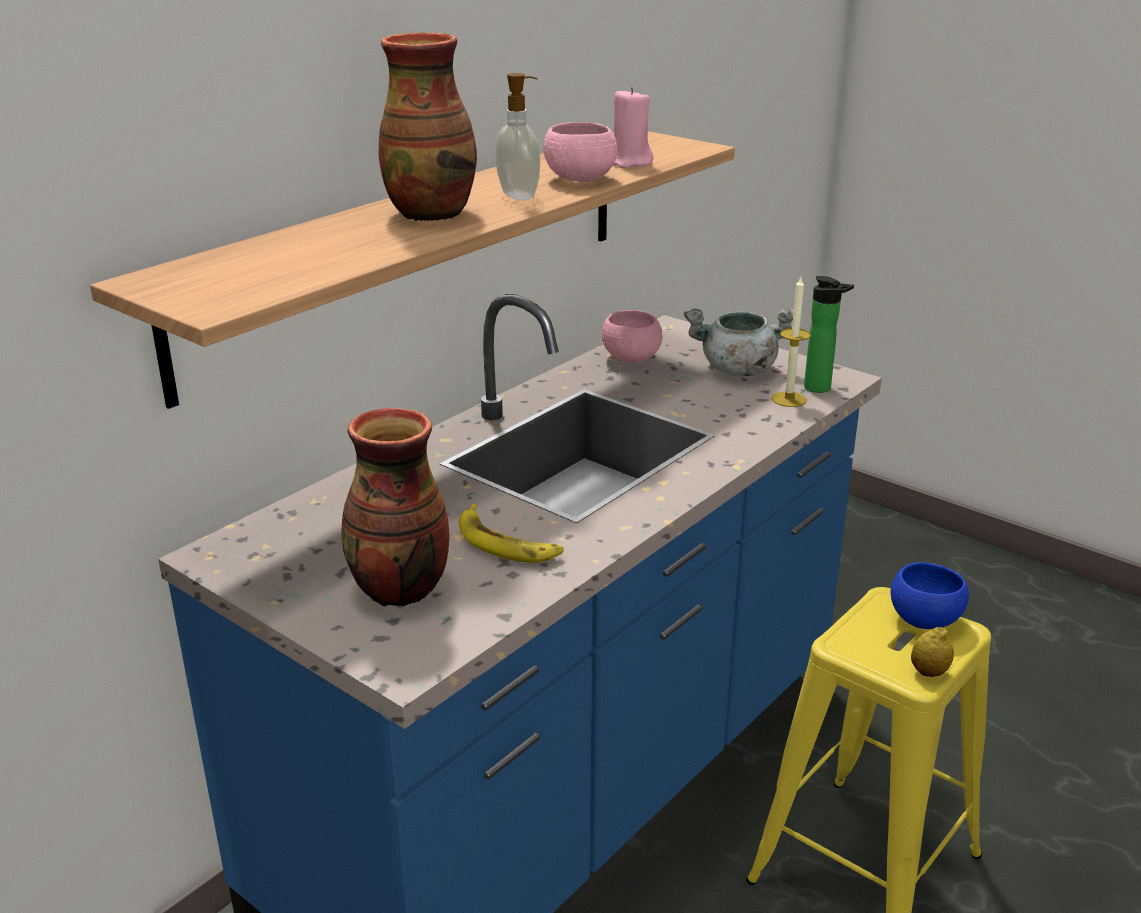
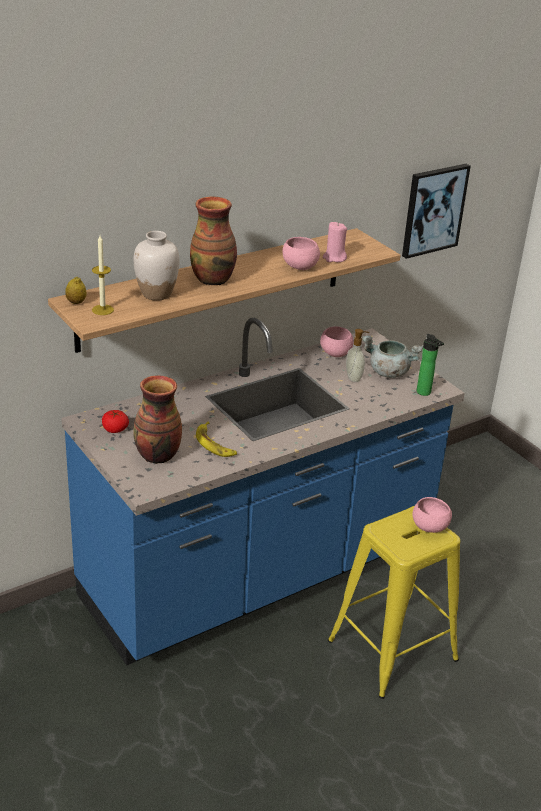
camera: 15 degrees right, 5 degrees up
soap dispenser [495,73,540,200] -> soap dispenser moved to [346,329,369,382]
candle [772,277,811,407] -> candle moved to [92,235,114,315]
blue bowl [891,562,969,629] -> pink bowl [413,497,452,533]
lemon [911,627,954,677] -> lemon moved to [65,277,86,304]
none -> tomato [102,410,129,433]
none -> white vase [134,231,180,301]
none -> picture [402,164,471,259]

